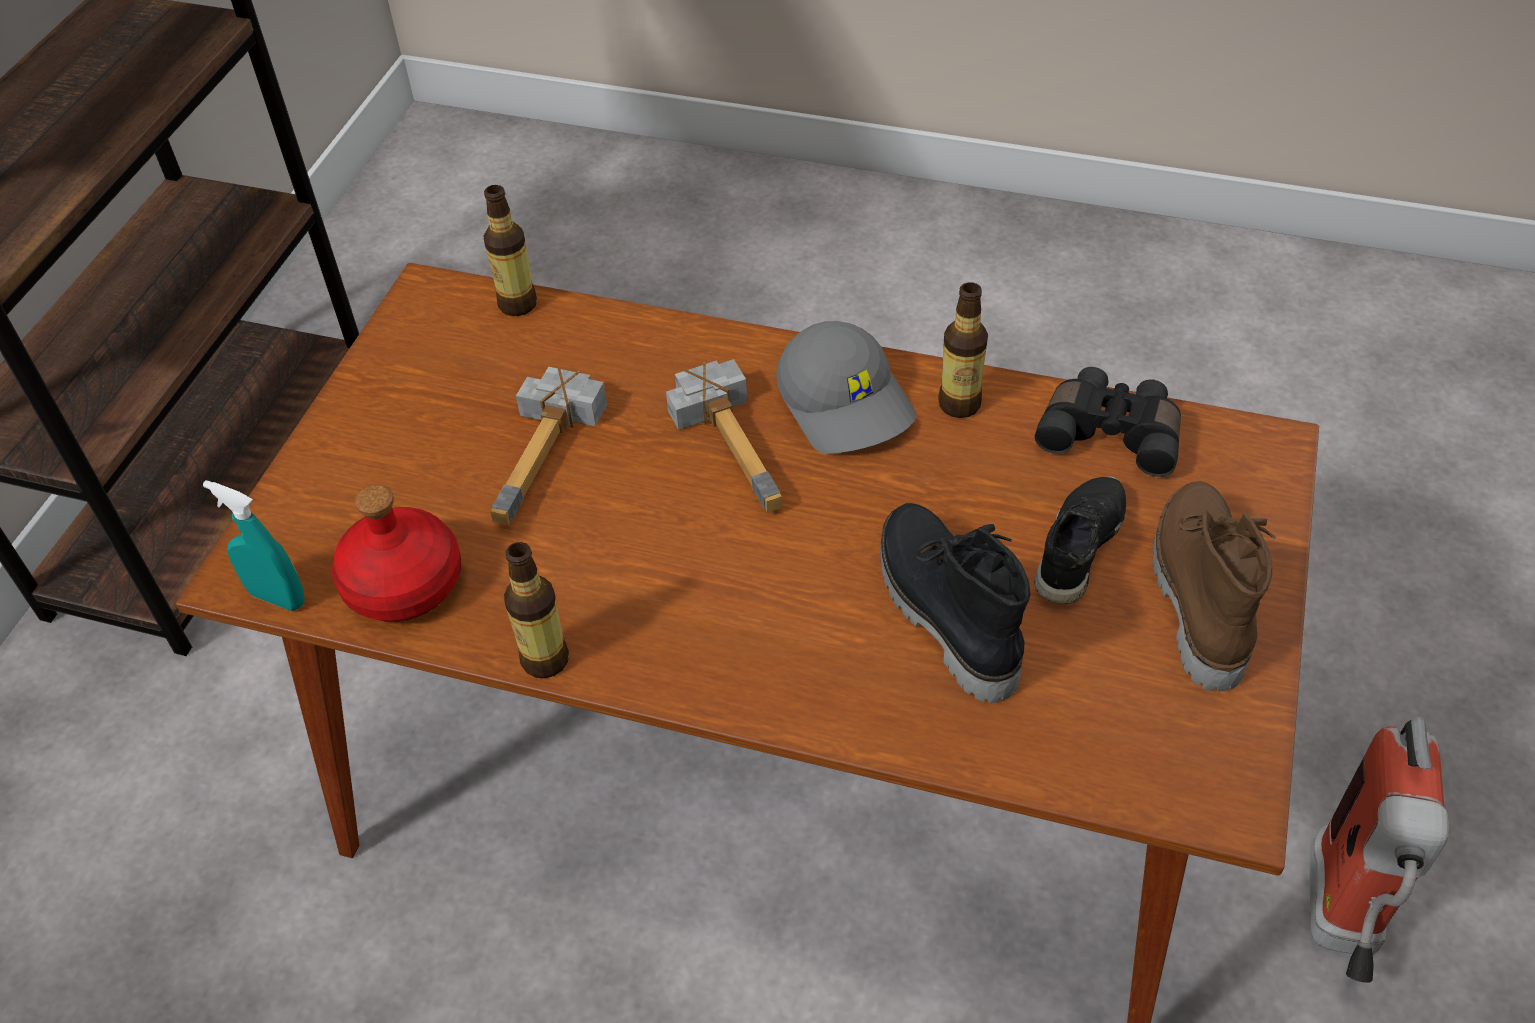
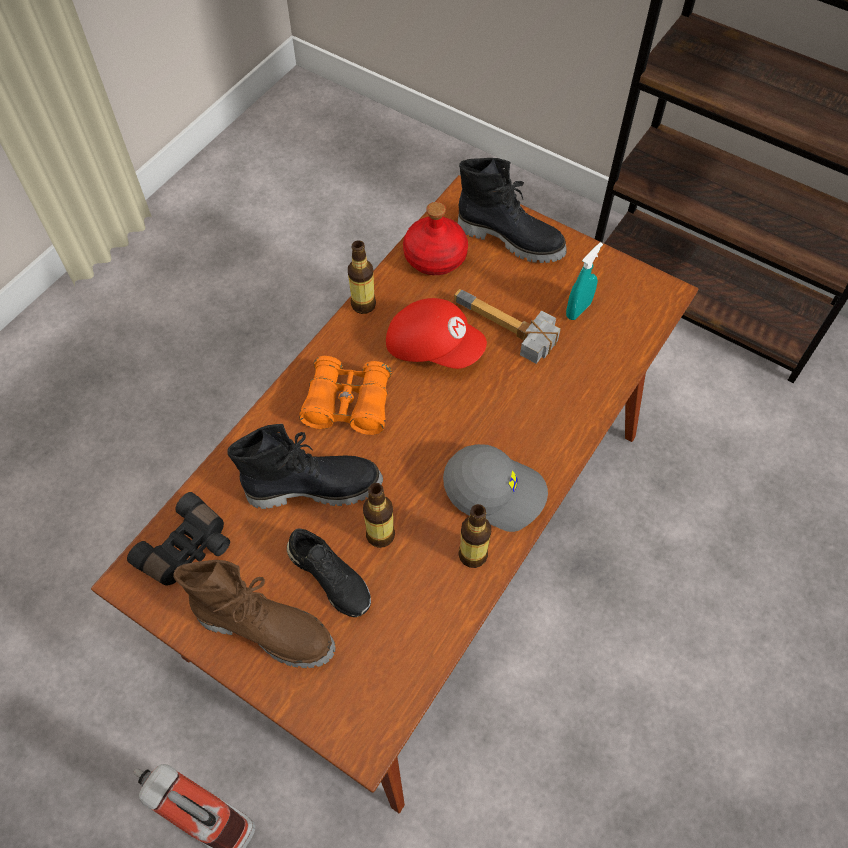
camera: 105 degrees right, 10 degrees up
turquoise spray bottle [203,480,305,611] -> turquoise spray bottle moved to [566,242,603,320]
bottle [484,185,537,316] -> bottle moved to [363,483,395,548]
hammer [666,359,782,512] -> none
grey cap [776,321,917,454] -> grey cap turned 150 degrees counterclockwise [443,444,548,532]
black binoculars [1035,367,1181,477] -> black binoculars moved to [127,492,230,585]
none -> orange binoculars [299,356,392,435]
none -> red cap [386,298,487,369]
none -> black boot [458,158,567,263]

